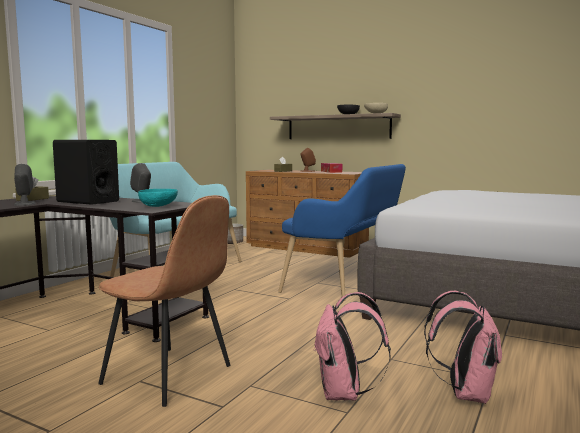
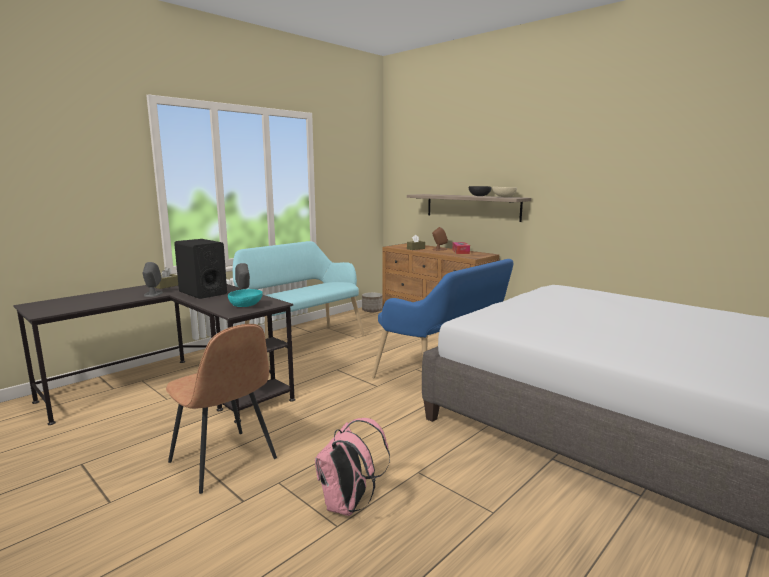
camera: 15 degrees right, 5 degrees up
pink backpack [424,291,502,404] -> none

